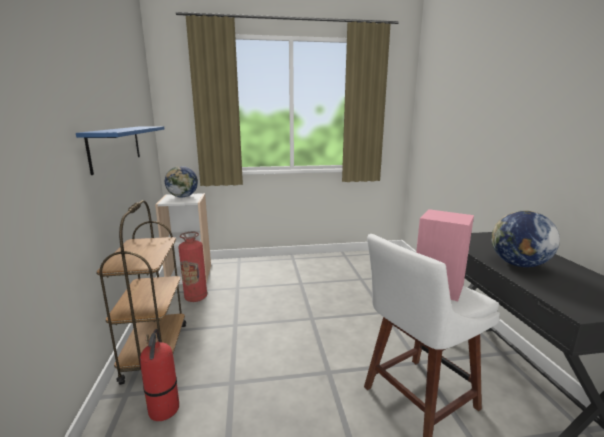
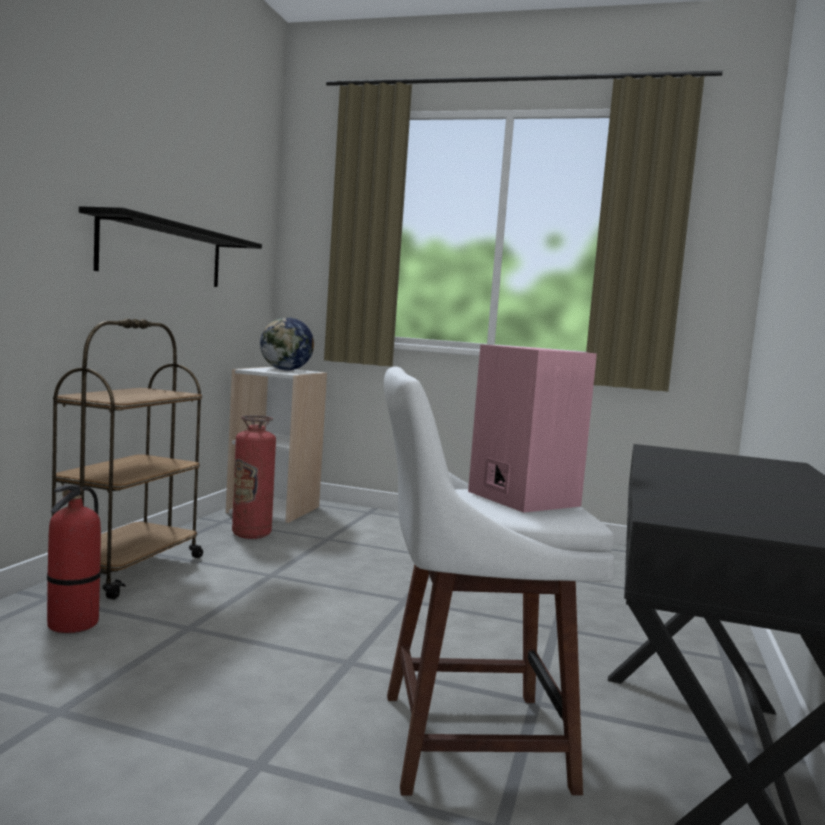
camera: 25 degrees right, 10 degrees down
blue shelf [76,126,164,175] -> black shelf [79,206,262,287]
globe [491,211,560,267] -> none

